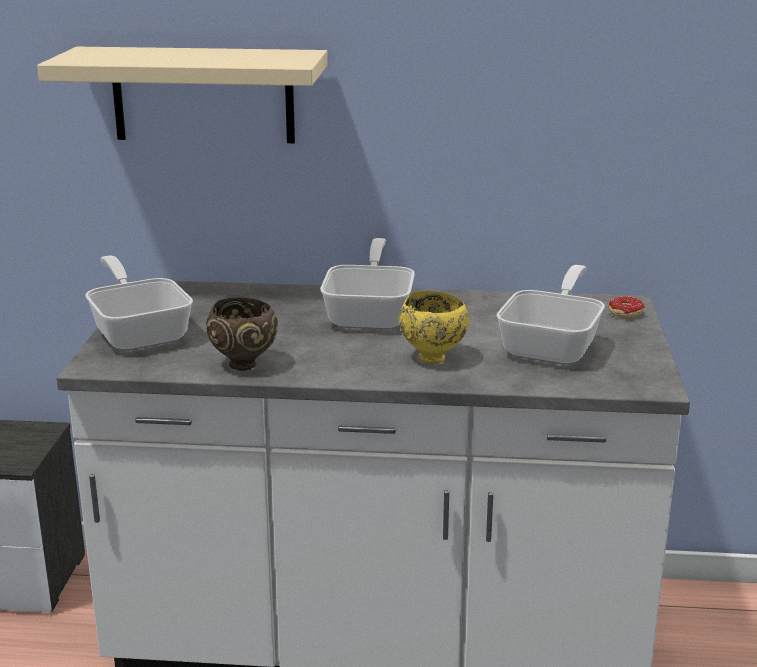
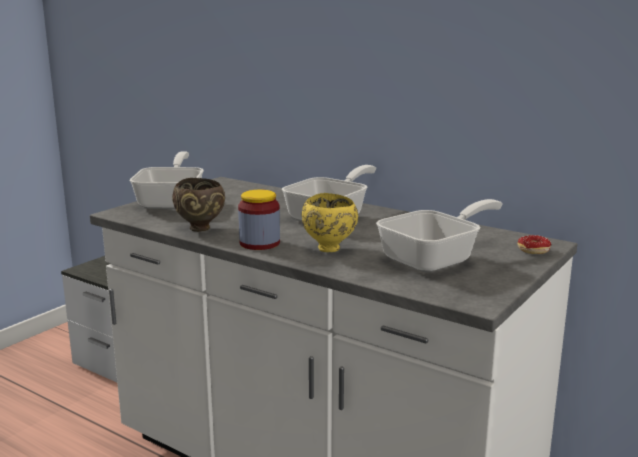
camera: 30 degrees right, 5 degrees down
beige shelf [37,47,328,143] -> none
none -> jar [238,190,280,250]

